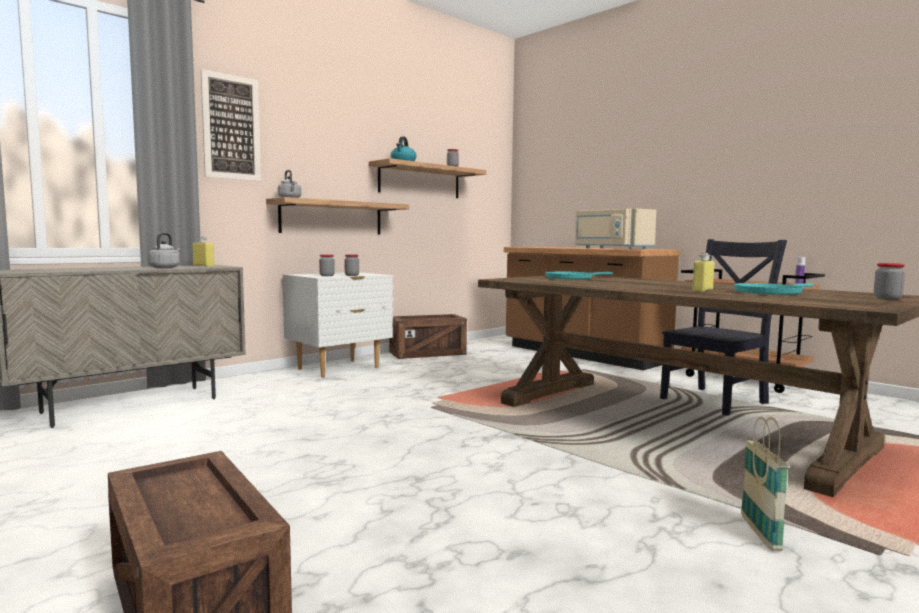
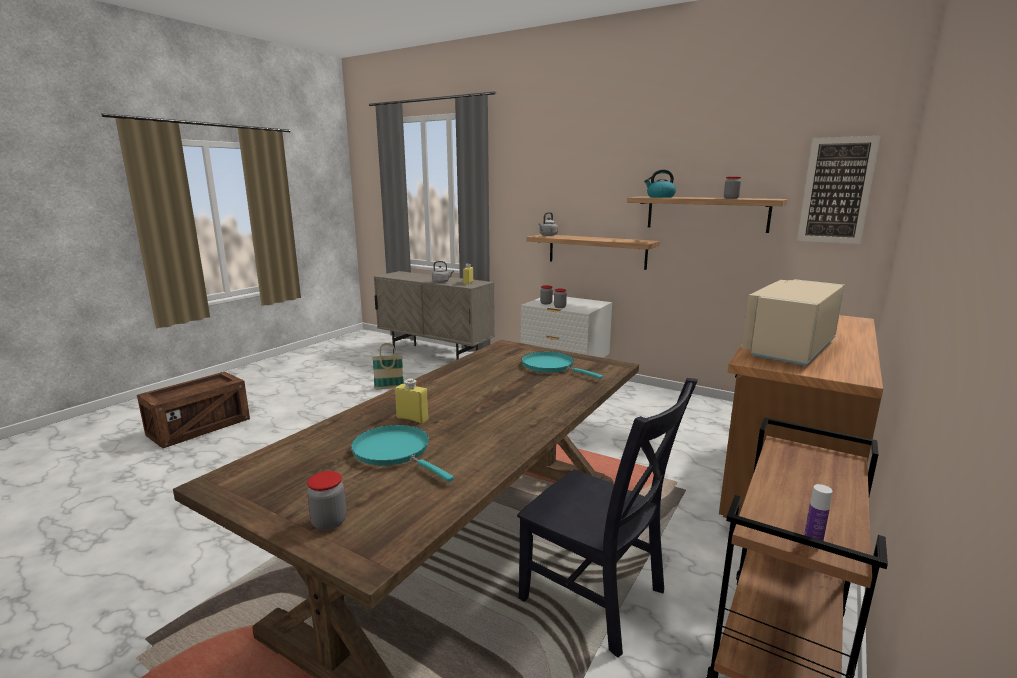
camera: 75 degrees right, 10 degrees up
picture [201,69,261,181] -> picture moved to [797,136,881,244]
crate [389,314,467,359] -> none
basket [741,416,789,551] -> basket moved to [372,343,404,389]

